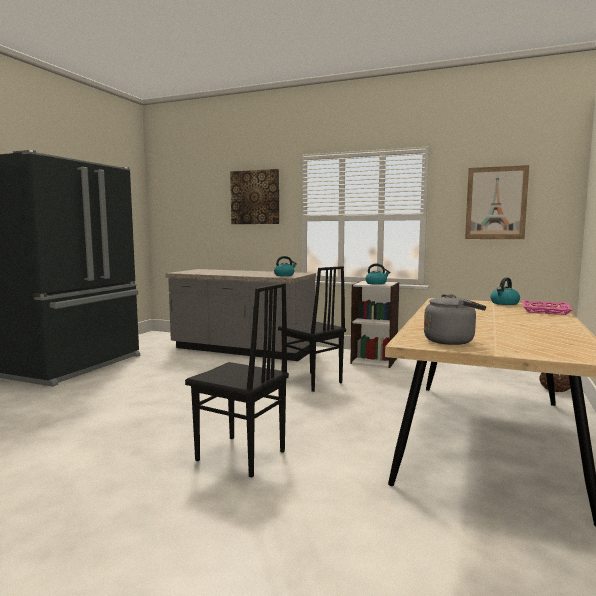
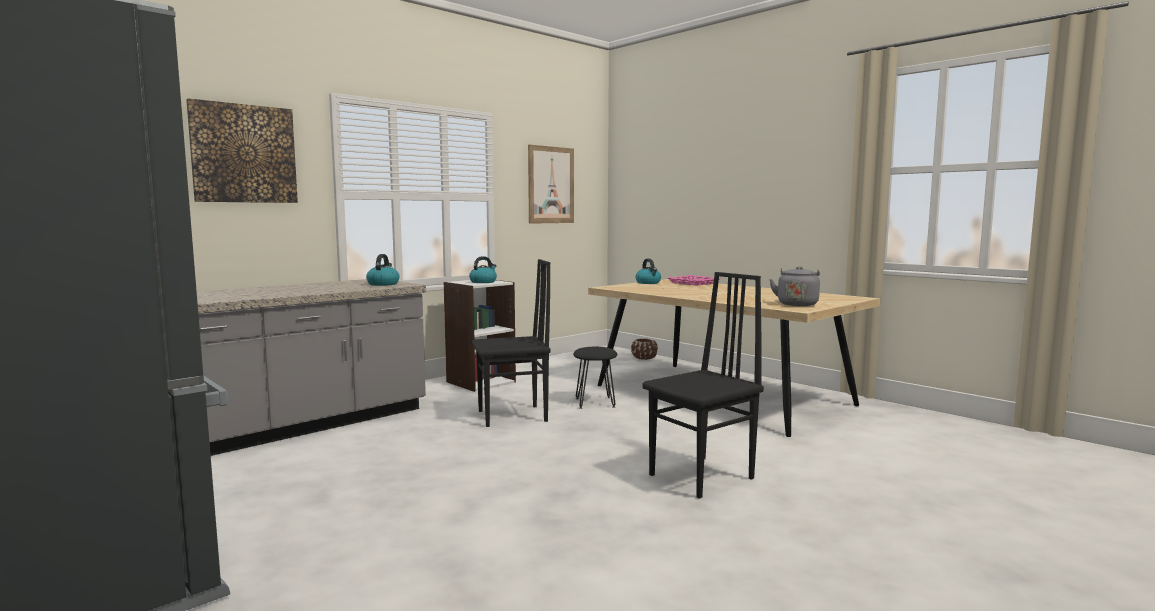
camera: 65 degrees left, 0 degrees up
none -> black stool [573,347,617,409]

